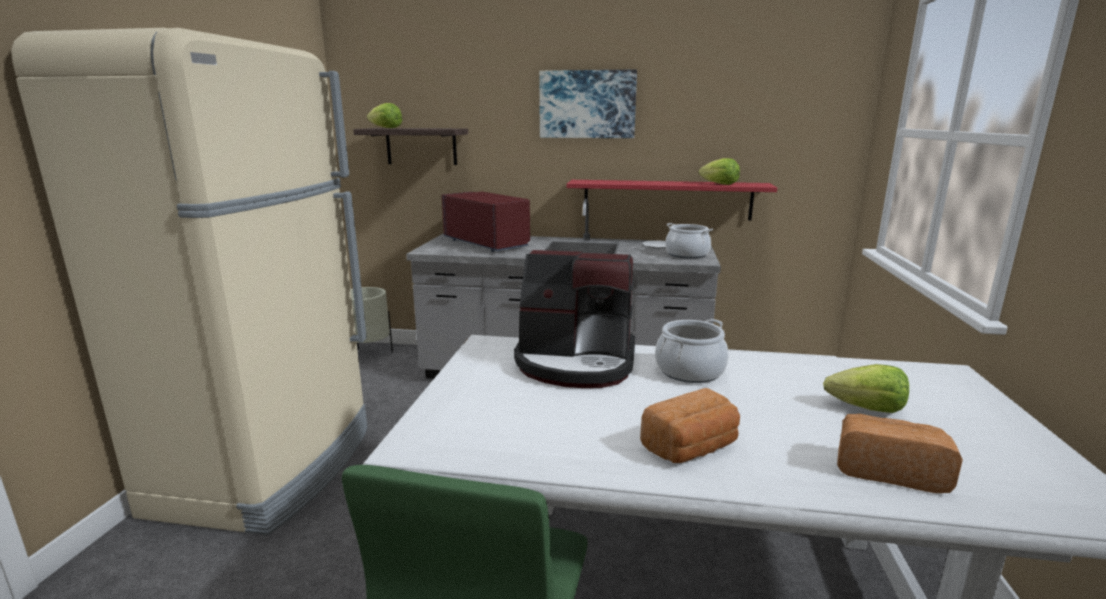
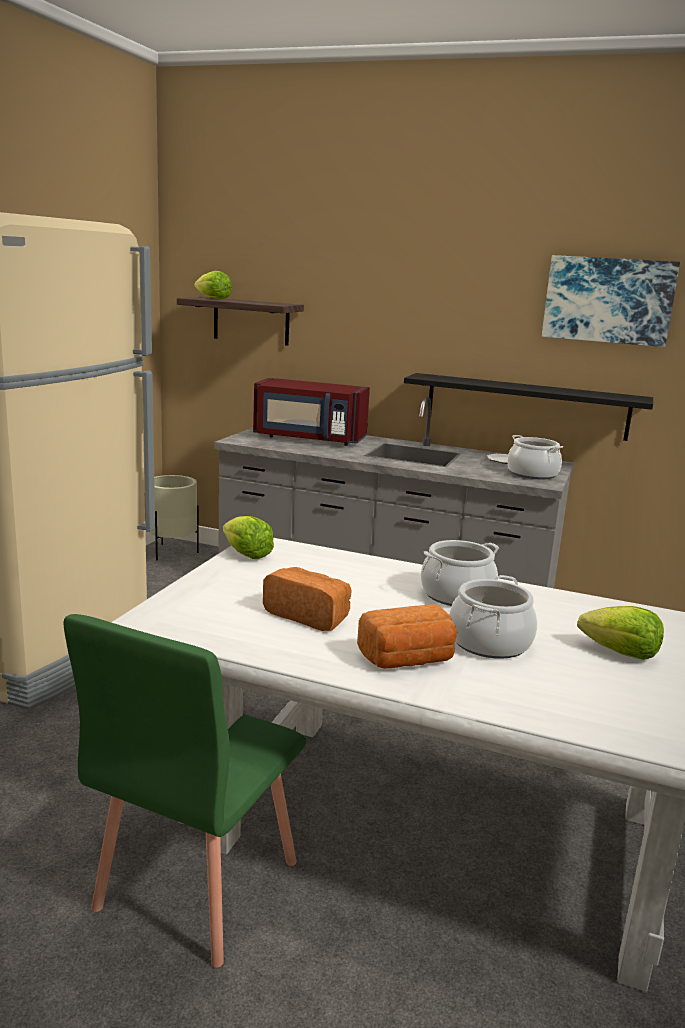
camera: 10 degrees right, 0 degrees up
red microwave [442,191,530,252] -> red microwave turned 135 degrees clockwise [253,378,370,446]
coffee machine [514,250,635,388] -> none
picture [539,69,637,138] -> picture moved to [542,255,680,347]
red shelf [566,180,777,221] -> black shelf [404,373,653,441]
lettuce [699,158,740,185] -> lettuce moved to [223,516,274,559]
bread [837,414,963,493] -> bread moved to [263,567,352,631]
none -> cooking pot [449,575,537,659]

